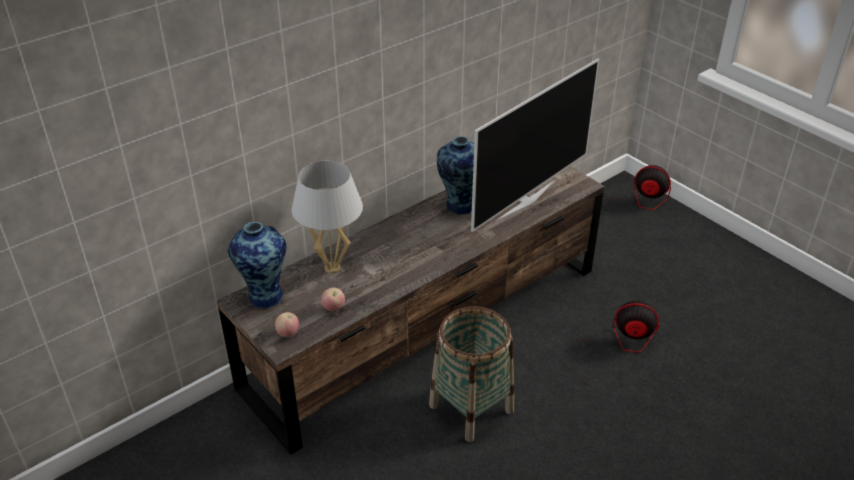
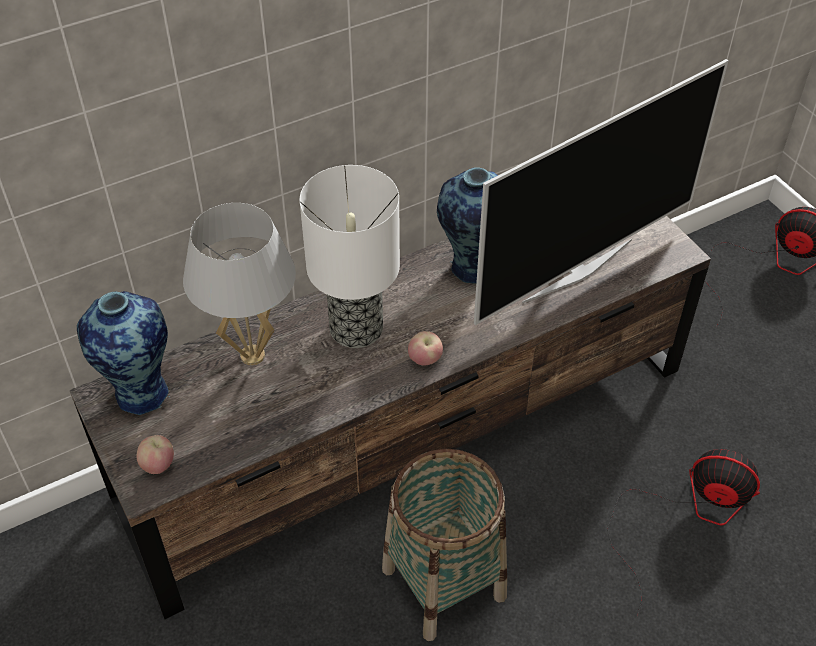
camera: 10 degrees right, 10 degrees up
apple [321,288,345,311] -> apple moved to [408,331,443,366]
none -> table lamp [300,165,400,348]

